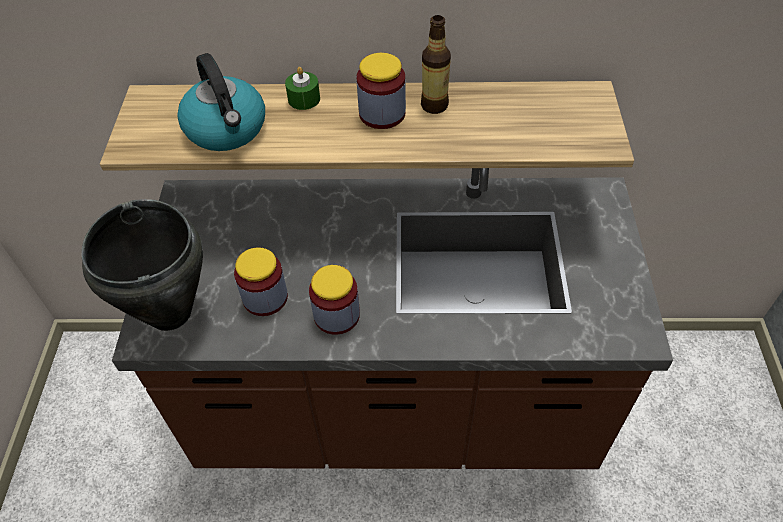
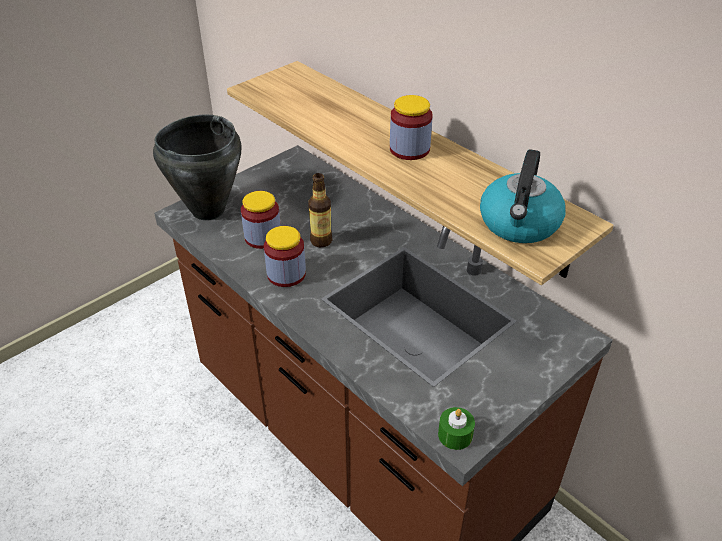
camera: 45 degrees right, 10 degrees down
kettle [177,53,265,151] -> kettle moved to [480,149,566,243]
green candle [285,67,320,110] -> green candle moved to [438,407,475,450]
bottle [421,15,451,114] -> bottle moved to [308,173,332,247]

